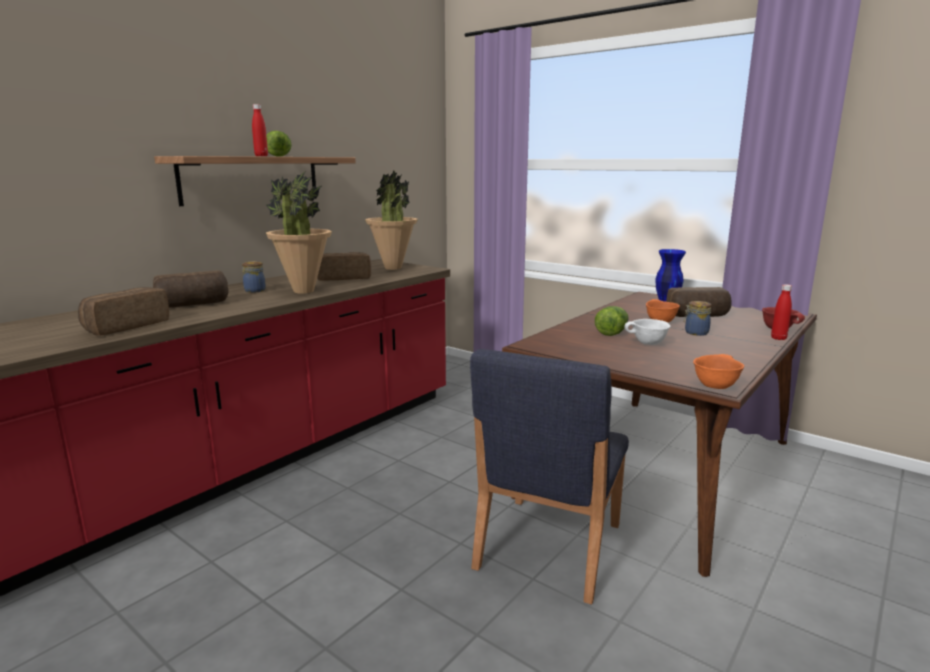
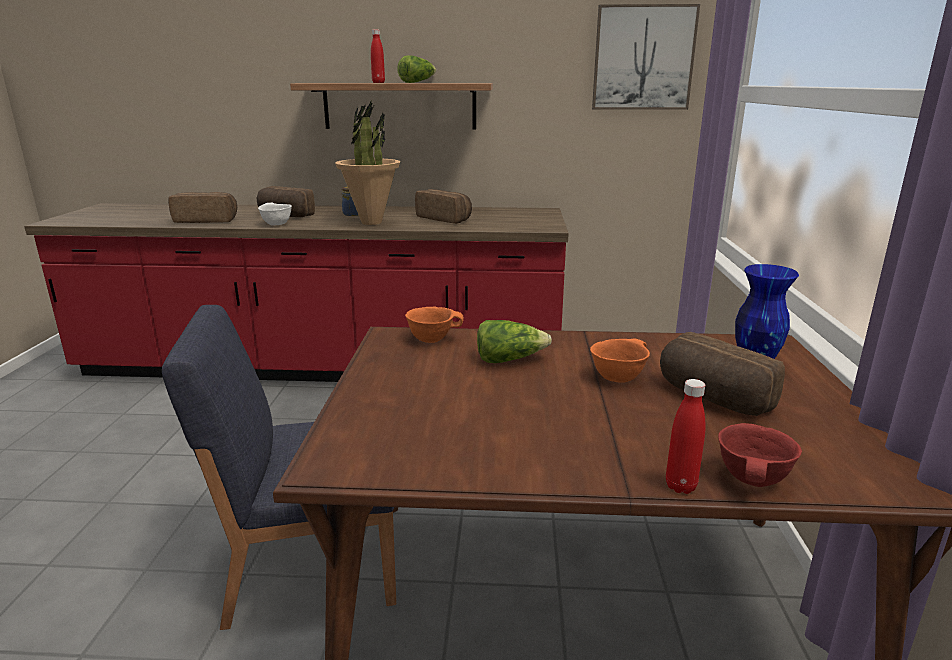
camera: 55 degrees right, 5 degrees up
potted plant [365,170,418,270] -> none
white bowl [624,319,671,345] -> white bowl moved to [258,203,292,225]
jar [683,301,712,336] -> none
orange bowl [693,354,744,389] -> orange bowl moved to [405,307,464,343]
none -> picture [592,4,700,110]

